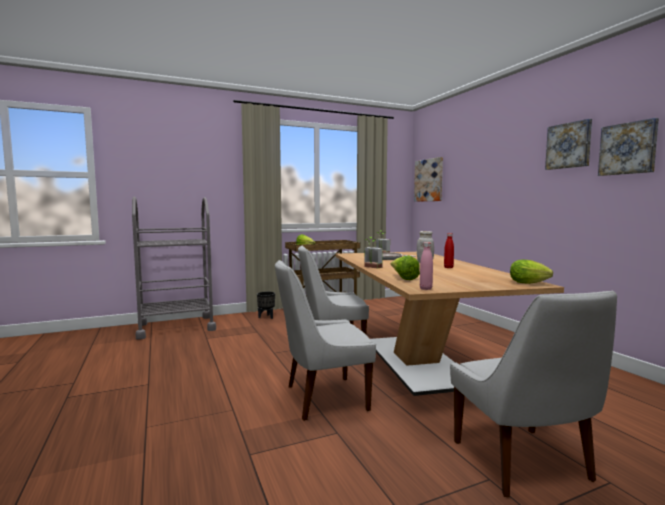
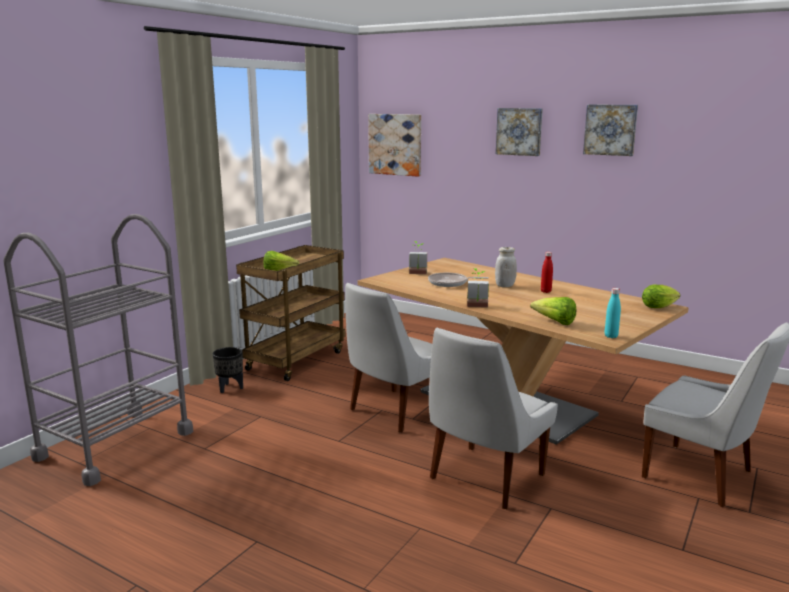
camera: 35 degrees left, 10 degrees up
pink bottle [420,242,433,290] -> turquoise bottle [605,288,621,338]
picture [598,118,659,176] -> picture moved to [496,108,543,156]

